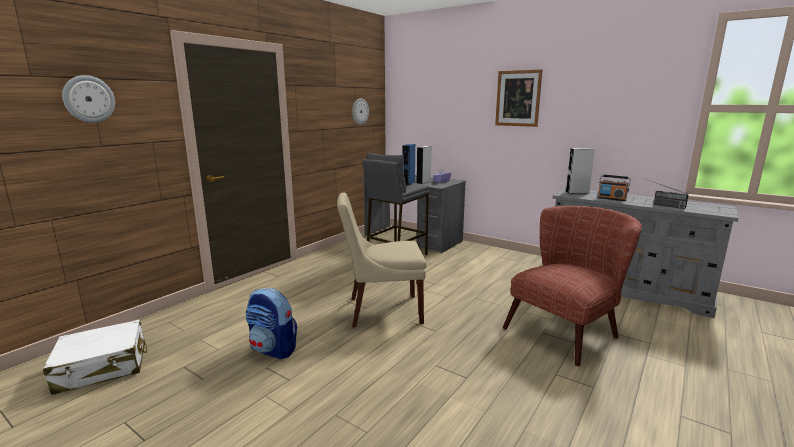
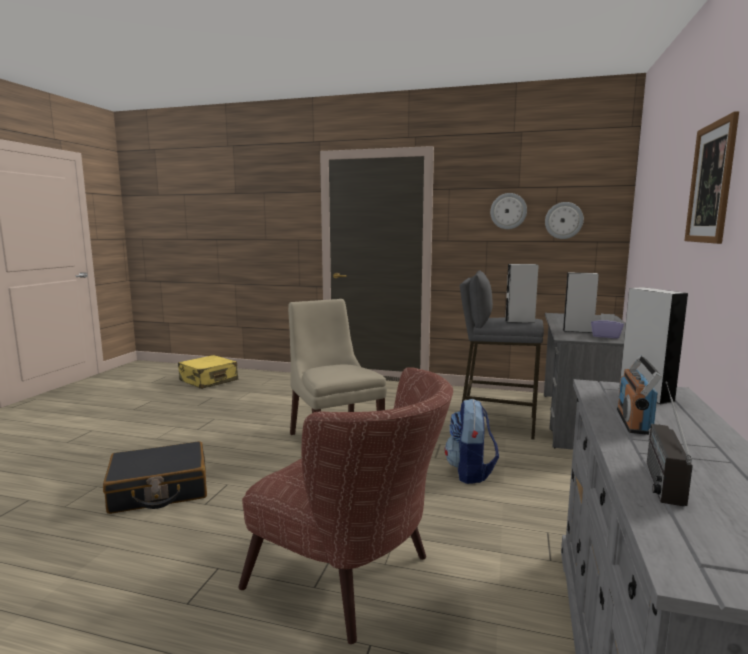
camera: 70 degrees right, 5 degrees down
white suitcase [43,319,147,395] -> yellow suitcase [178,355,238,389]
wall clock [62,75,115,123] -> wall clock moved to [490,193,527,229]
backpack [245,288,297,360] -> backpack moved to [445,399,499,484]
blue speaker [402,144,415,186] -> grey speaker [505,264,539,323]
none -> black suitcase [103,441,207,514]

